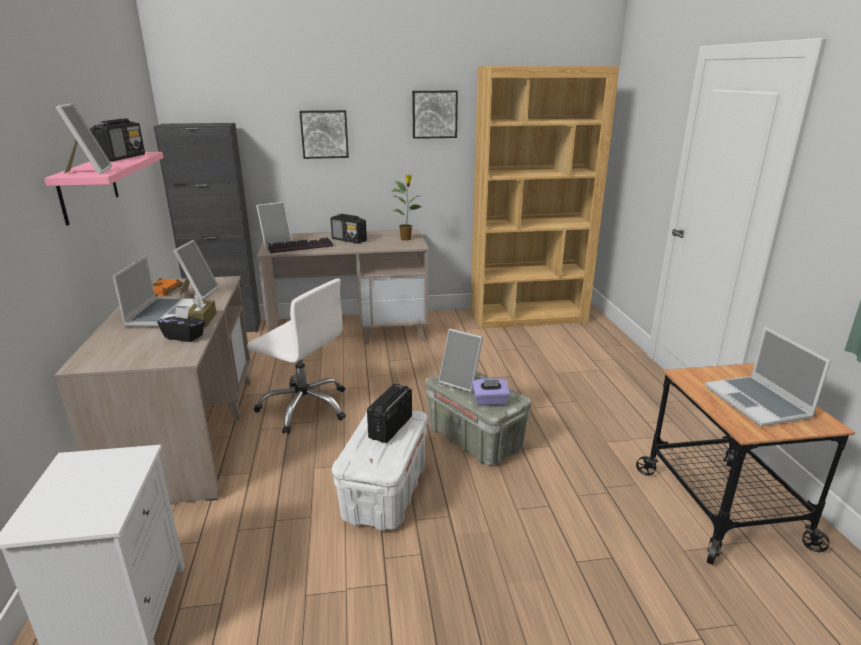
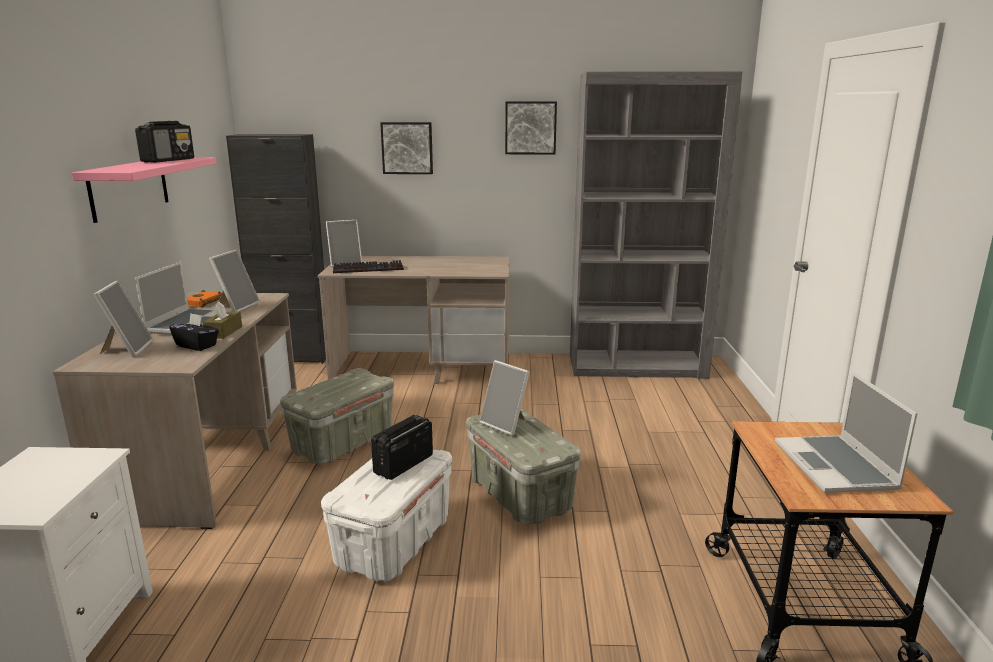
camera: 10 degrees right, 5 degrees down
picture frame [56,103,112,174] -> picture frame moved to [93,281,153,357]
white office chair [247,279,346,434] -> grey storage box [280,368,394,464]
radio [331,214,367,244] -> none
potted plant [391,174,421,241] -> none
brown bookcase [470,66,619,329] -> grey bookcase [570,71,743,379]
purple tissue box [472,378,510,406] -> none

